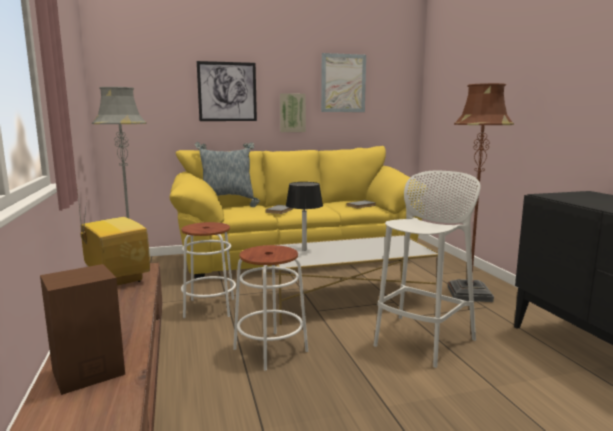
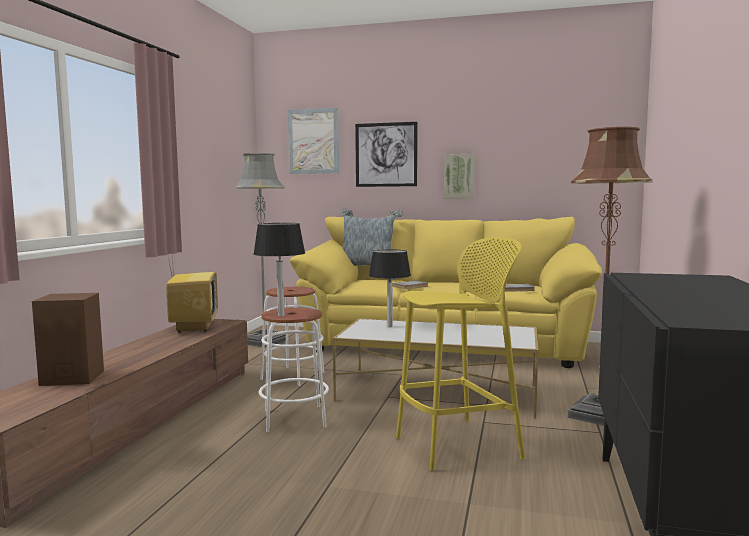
camera: 30 degrees right, 5 degrees down
picture [321,53,366,112] -> picture moved to [288,108,339,174]
white stool [374,171,480,368] -> yellow stool [396,237,525,471]
none -> black table lamp [253,223,305,317]

